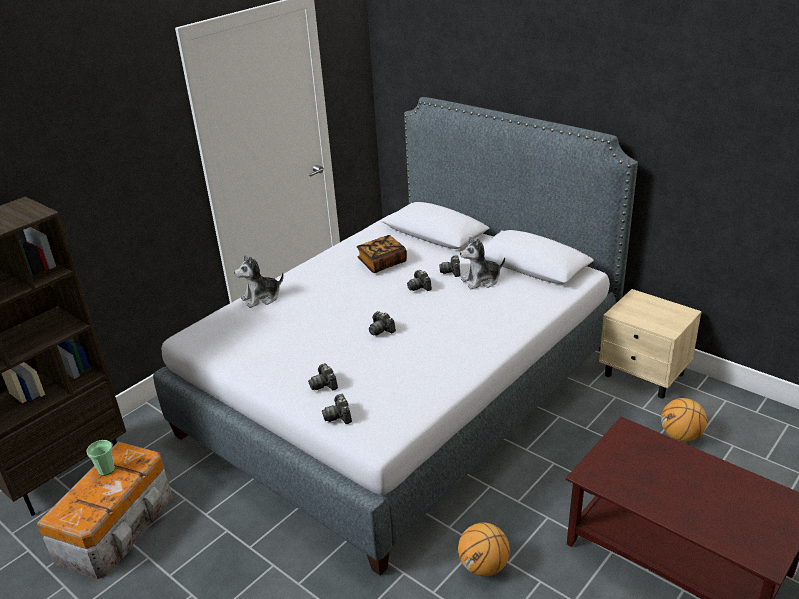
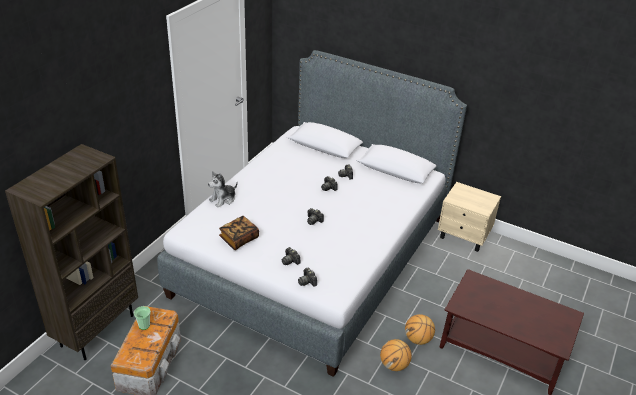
camera: 15 degrees left, 5 degrees up
book [357,235,407,273] -> book moved to [219,216,259,250]
plush toy [460,237,505,289] -> none
basketball [661,398,707,442] -> basketball moved to [405,314,435,345]

